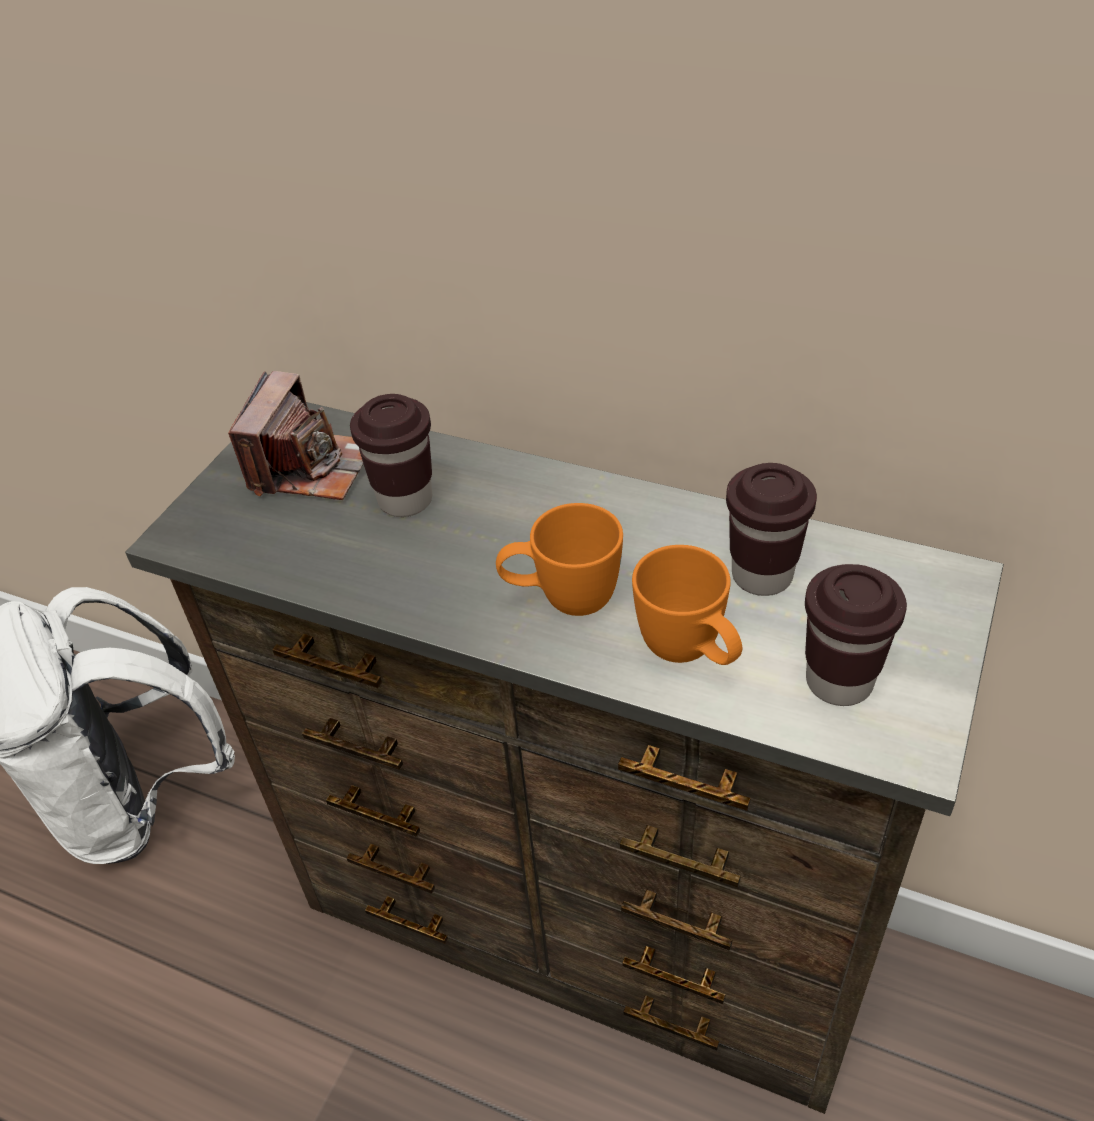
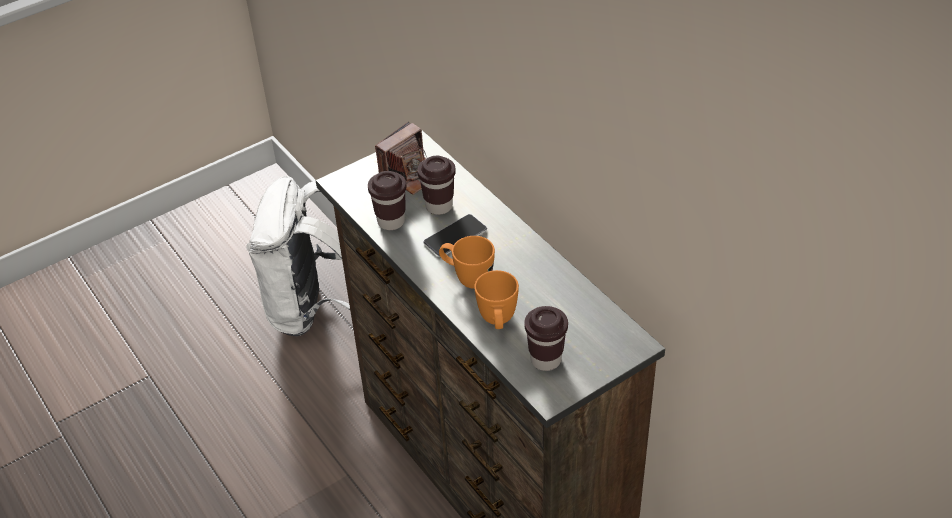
camera: 30 degrees right, 0 degrees up
brown cup [726,463,817,596] -> brown cup moved to [368,171,407,230]
none -> phone [423,214,487,257]

